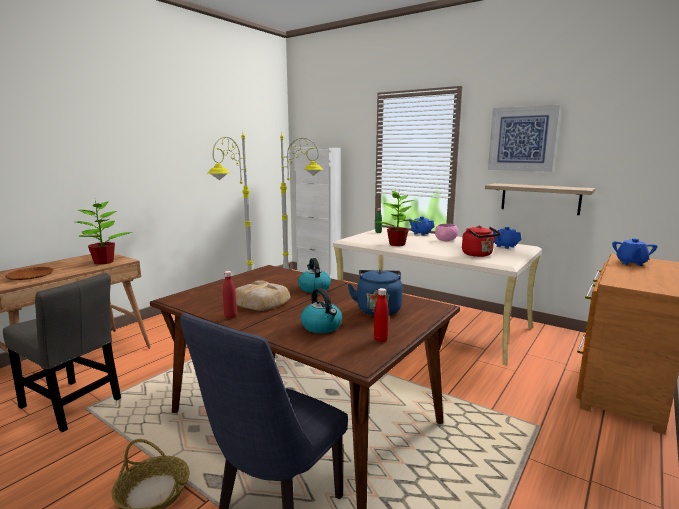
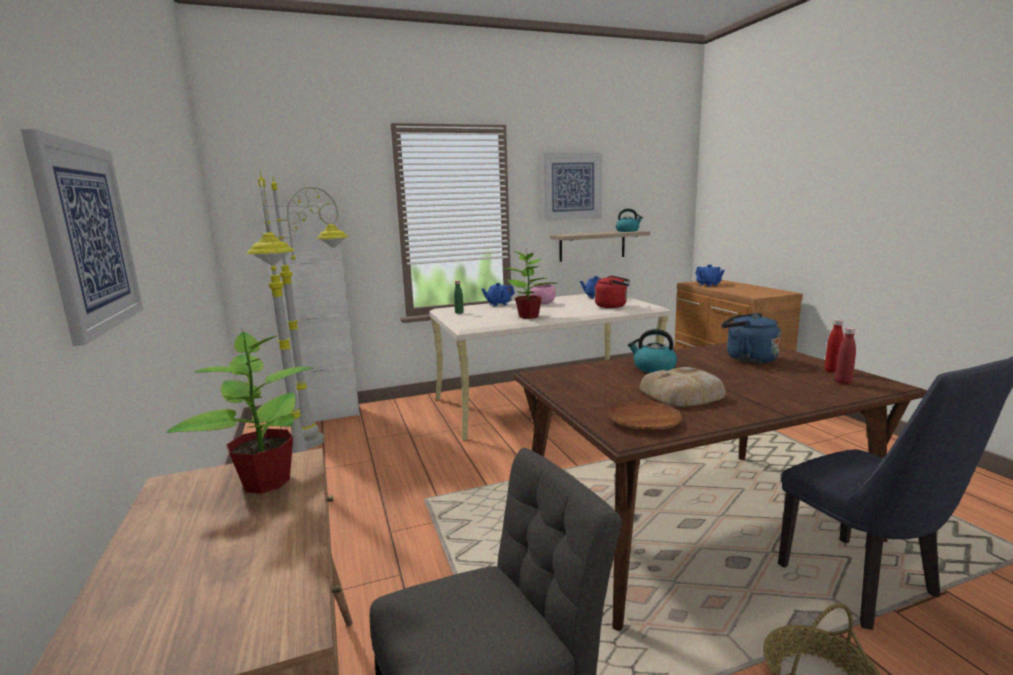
camera: 55 degrees left, 0 degrees up
brown plate [5,267,54,280] -> brown plate moved to [609,400,683,431]
red bottle [223,271,237,318] -> red bottle moved to [835,327,856,384]
kettle [301,288,342,333] -> kettle moved to [616,209,643,232]
none -> picture [21,129,143,346]

